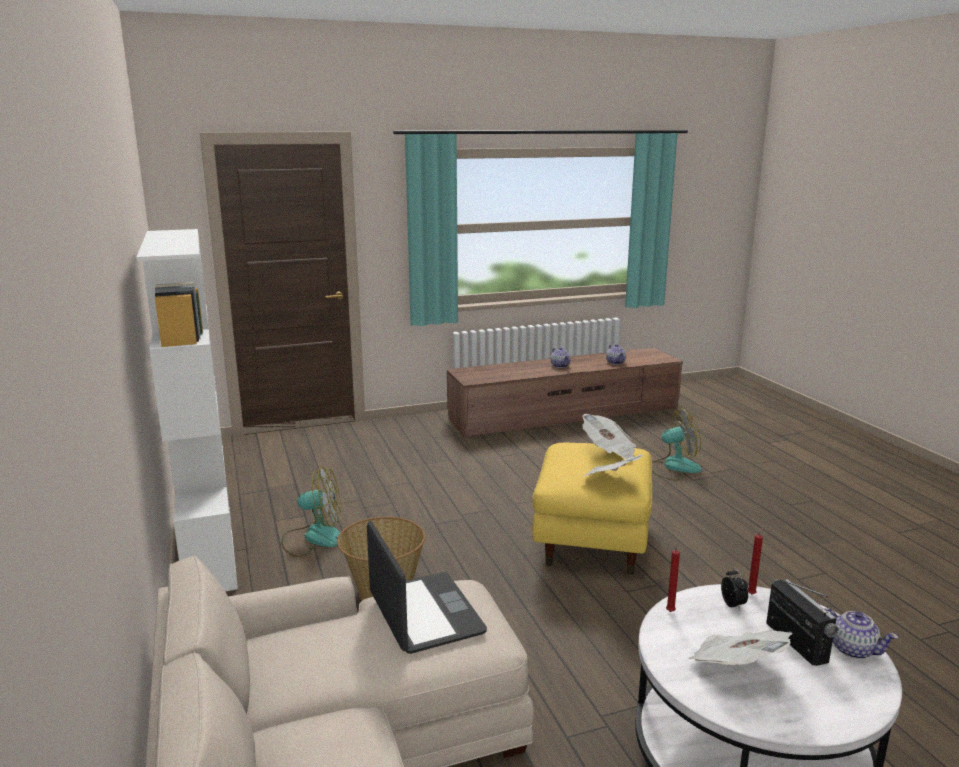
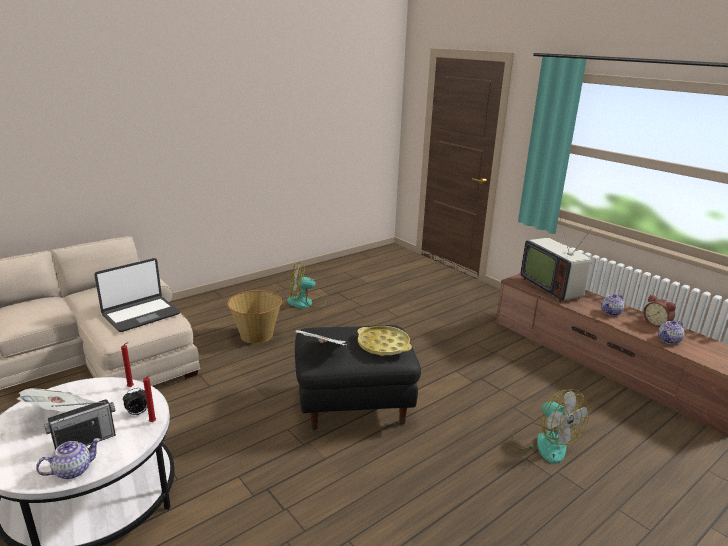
camera: 70 degrees right, 5 degrees up
white bookcase [136,229,238,591] -> none
fan [281,466,342,557] -> fan turned 105 degrees clockwise [287,262,326,309]
yellow ottoman [532,443,652,575] -> black ottoman [295,325,421,430]
newspaper [582,414,636,459] -> yellow tray [357,326,412,356]
teapot [825,608,899,659] -> teapot turned 150 degrees counterclockwise [36,438,101,479]
none -> television [521,218,592,302]
none -> alarm clock [643,295,676,327]

